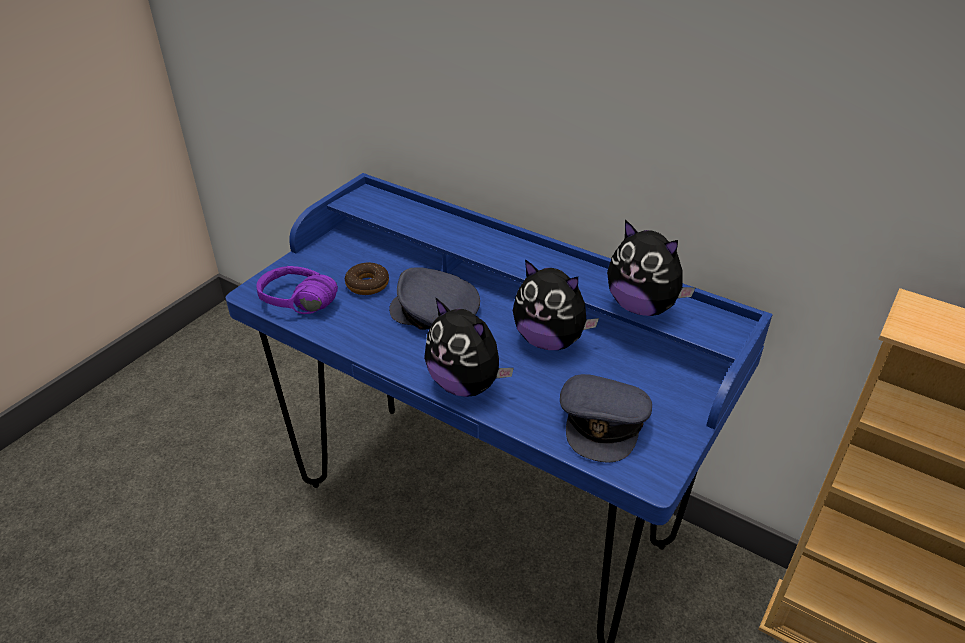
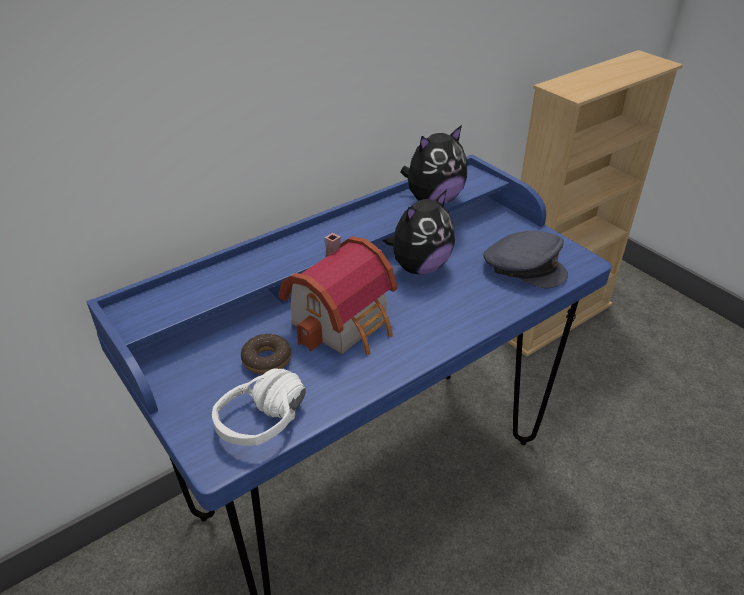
camera: 70 degrees left, 0 degrees up
purple headphones [256,266,338,314] -> white headphones [212,368,306,446]
grey cap [389,268,480,330] -> toy house [279,233,397,355]
plush toy [424,297,514,397] -> none

